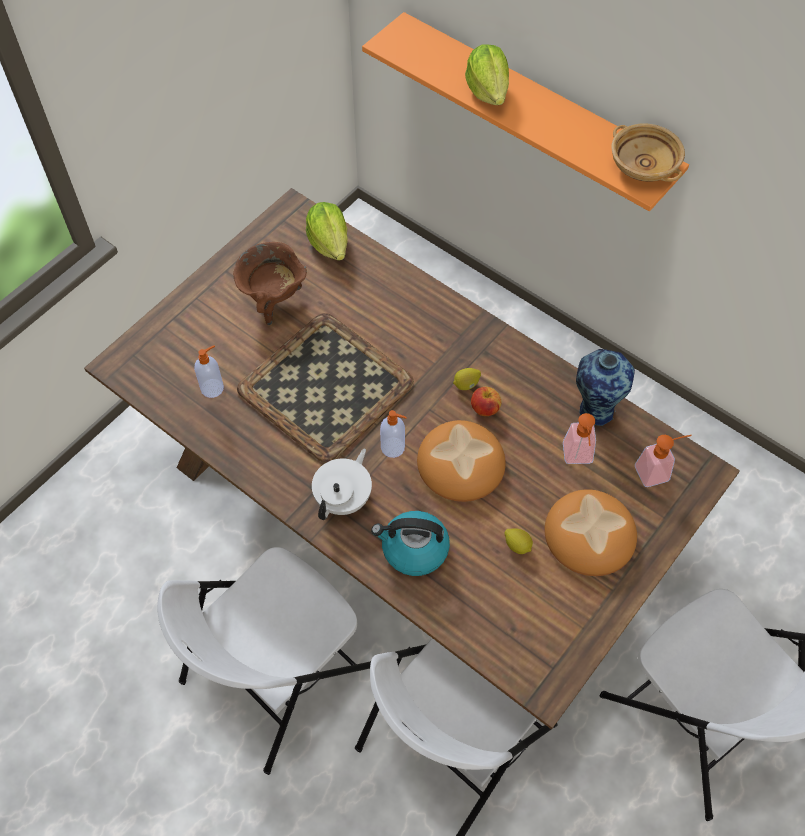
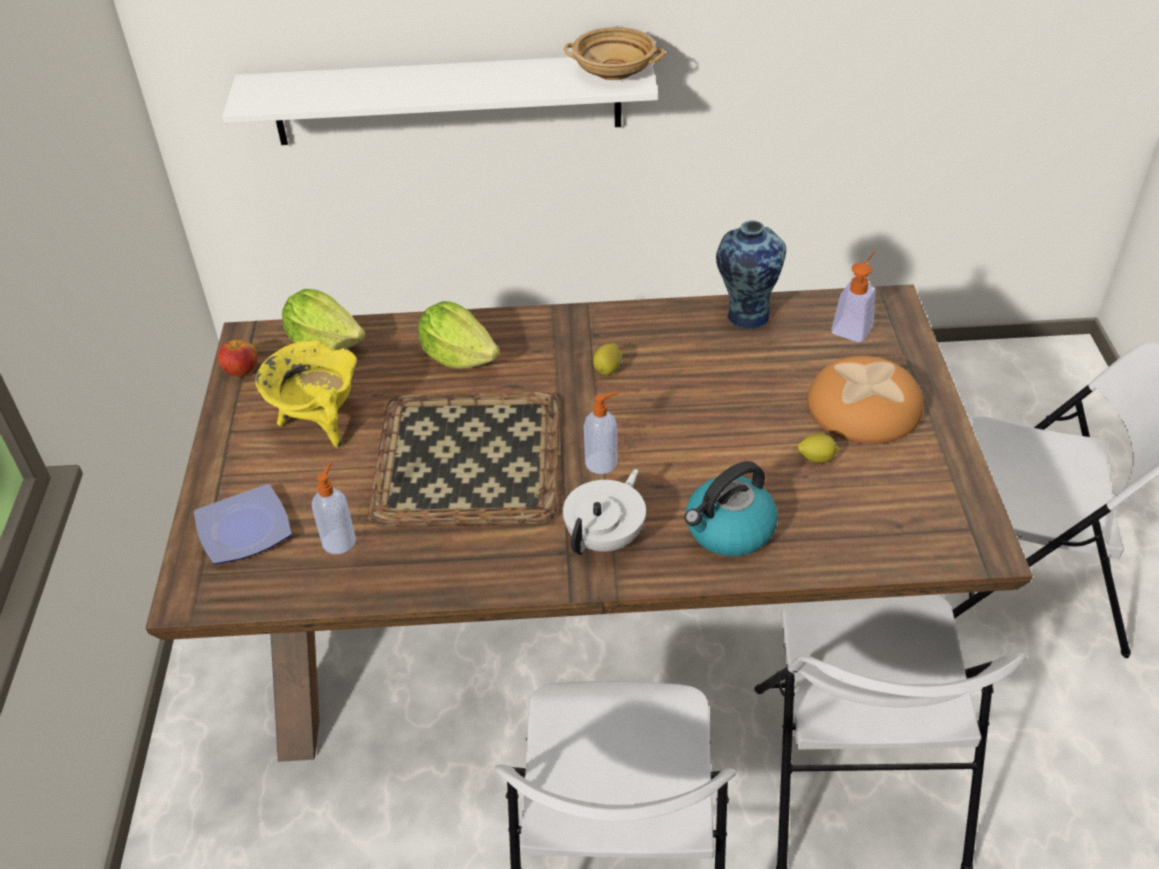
camera: 40 degrees left, 15 degrees down
brown cooking pot [233,242,307,325] -> yellow cooking pot [255,341,357,448]
white teapot [312,449,372,520] -> white teapot turned 45 degrees clockwise [563,469,646,555]
orange shelf [362,12,689,211] -> white shelf [222,57,658,145]
bread [417,420,506,502] -> none
lettuce [465,44,509,105] -> lettuce moved to [418,301,500,369]
apple [471,387,501,416] -> apple moved to [218,340,258,377]
soap dispenser [563,413,596,464] -> none
none -> plate [194,484,292,564]

